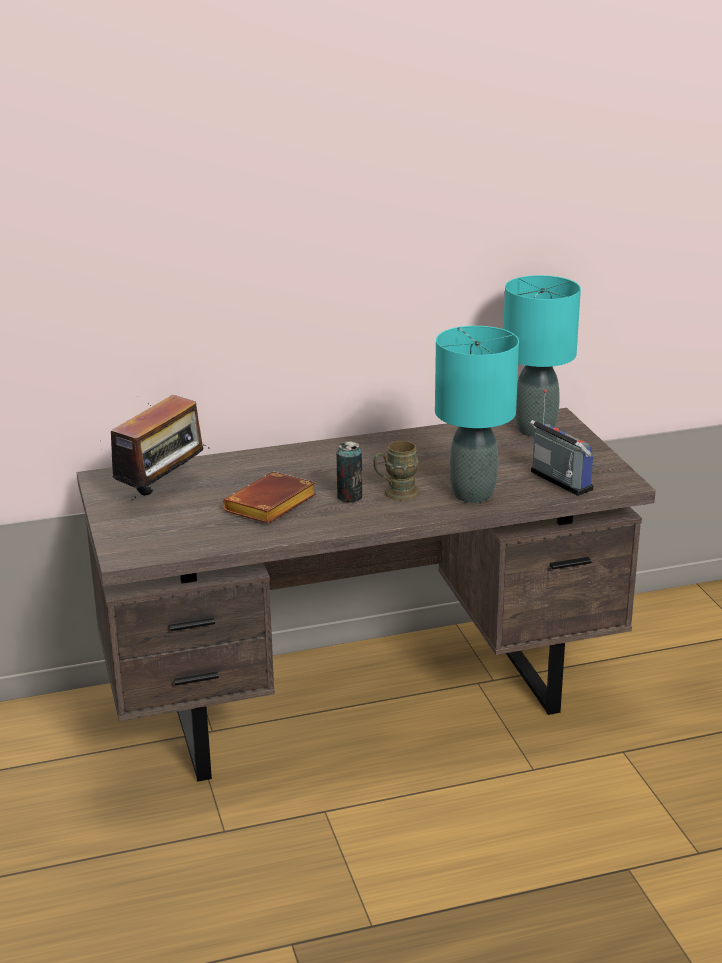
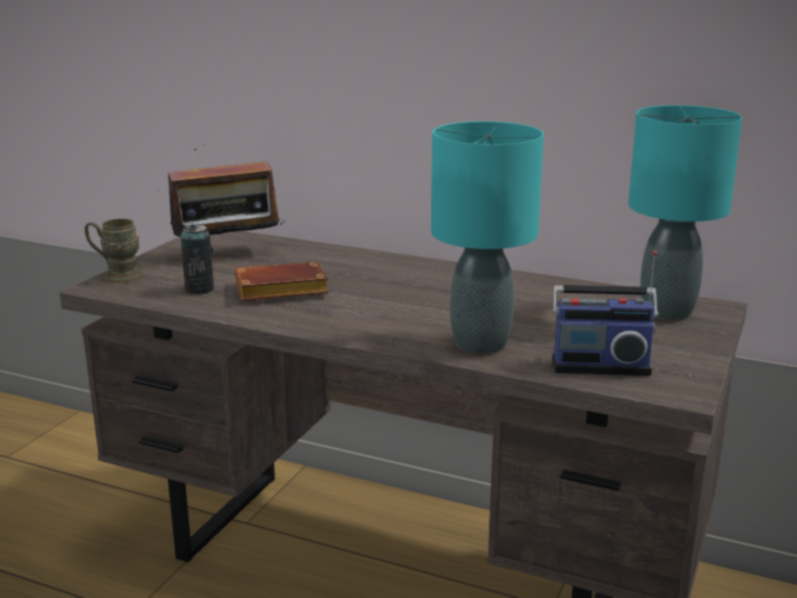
camera: 40 degrees right, 5 degrees down
can [336,441,362,503] -> can moved to [181,224,214,294]
brown mug [373,441,419,500] -> brown mug moved to [85,219,144,283]
radio [530,390,594,496] -> radio turned 90 degrees clockwise [552,251,659,376]

